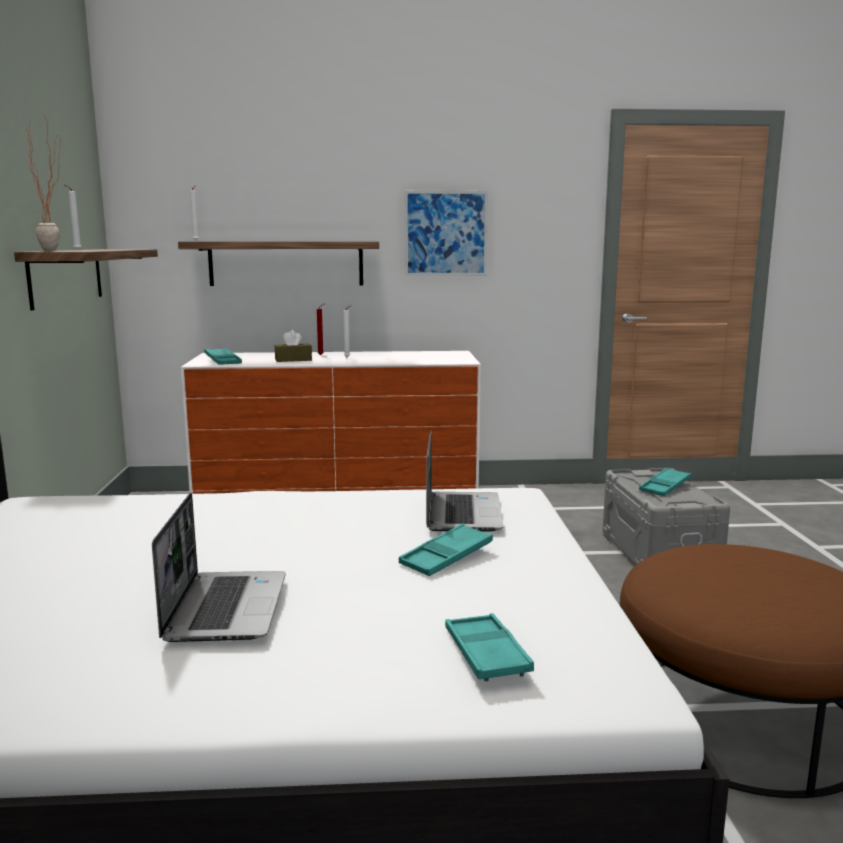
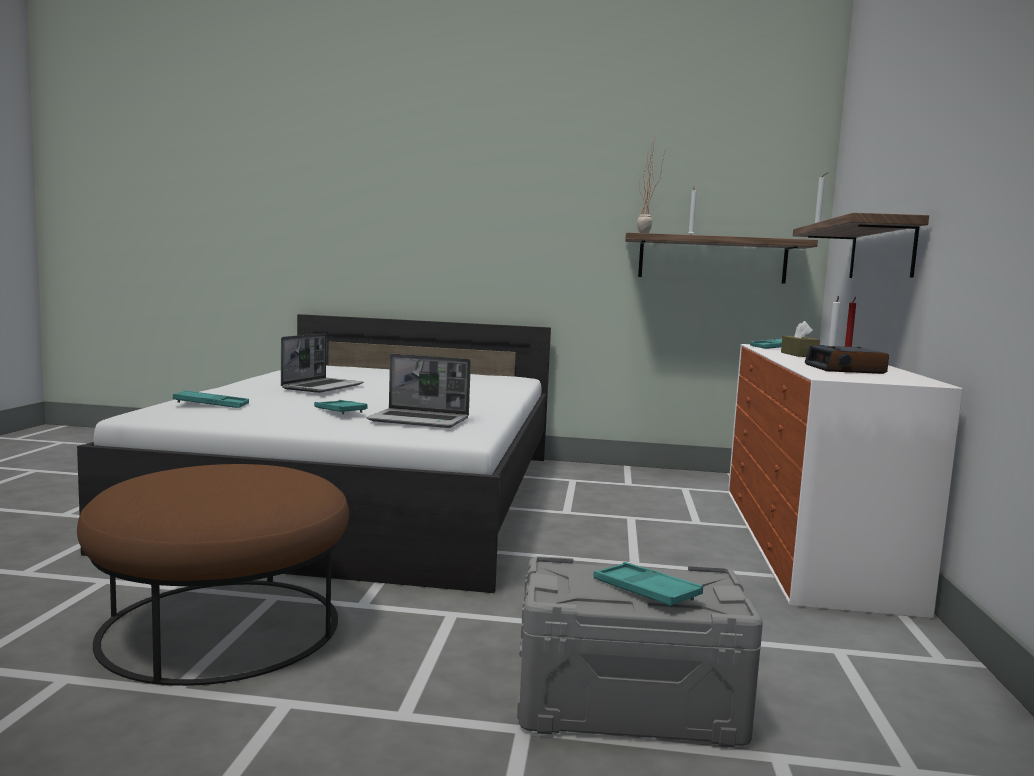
camera: 100 degrees right, 5 degrees down
laptop [152,493,286,642] -> laptop turned 75 degrees counterclockwise [281,333,364,393]
picture [405,191,488,276] -> none
none -> alarm clock [805,345,889,374]

